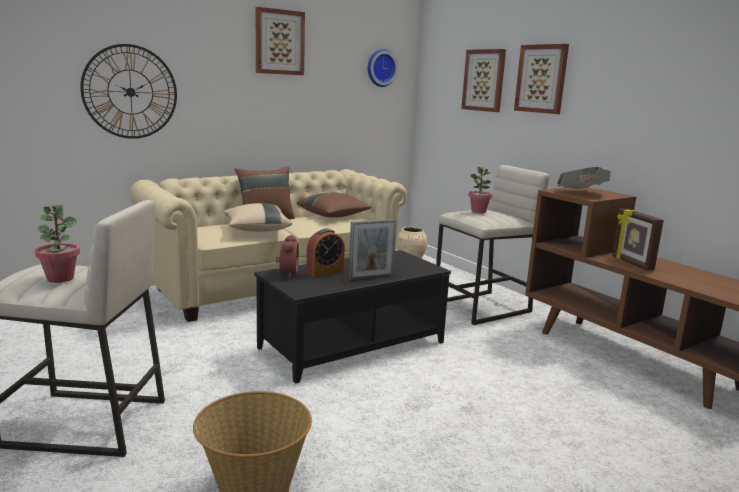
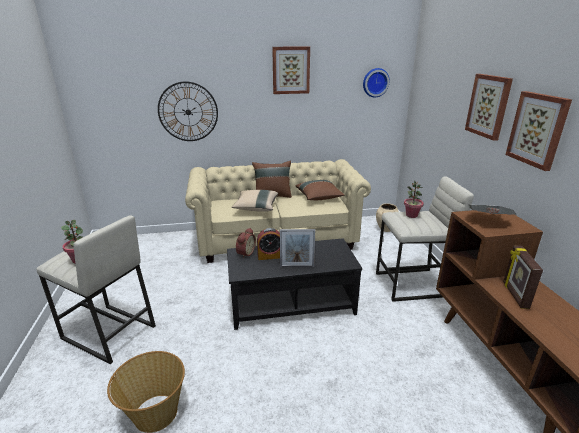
camera: 25 degrees right, 10 degrees up
picture [461,49,506,112] -> picture moved to [506,91,572,171]

